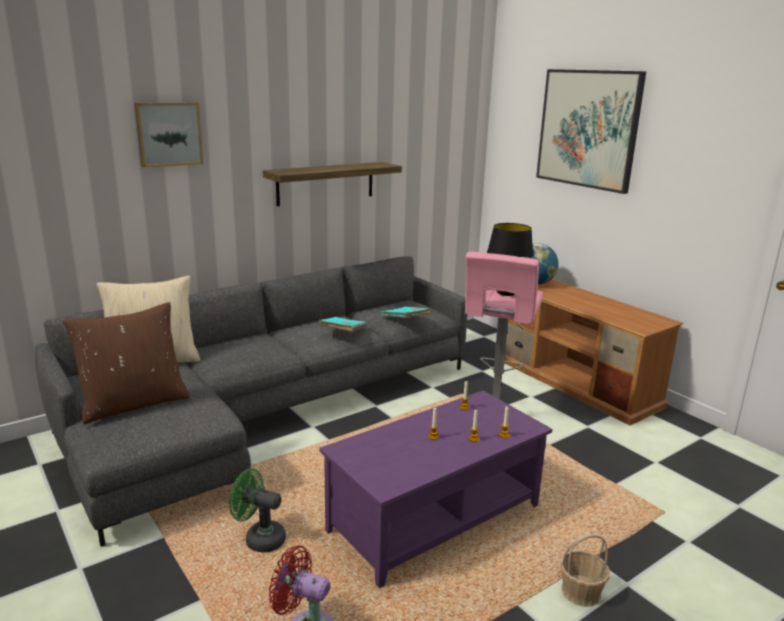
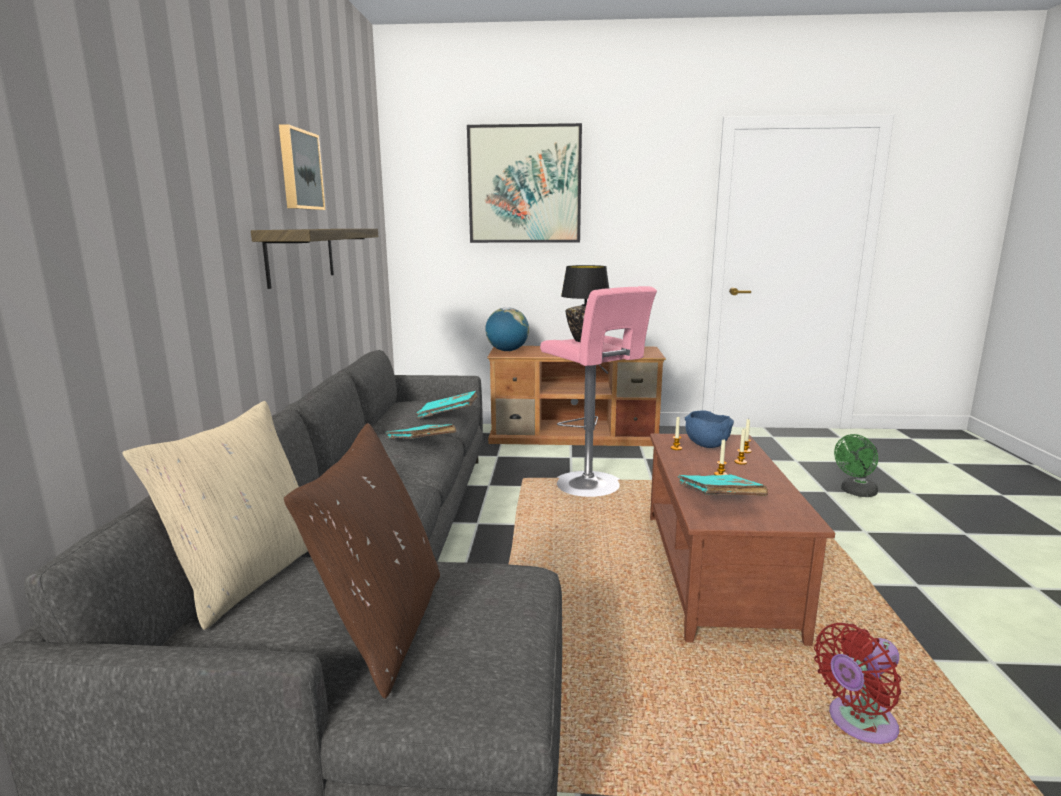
camera: 50 degrees left, 5 degrees down
picture [134,102,203,168] -> picture moved to [279,124,325,210]
green fan [229,468,286,553] -> green fan moved to [834,434,878,497]
purple coffee table [319,391,552,588] -> brown coffee table [650,434,835,646]
basket [560,534,610,607] -> none
none -> turquoise book [678,475,768,496]
none -> blue bowl [685,410,734,448]

